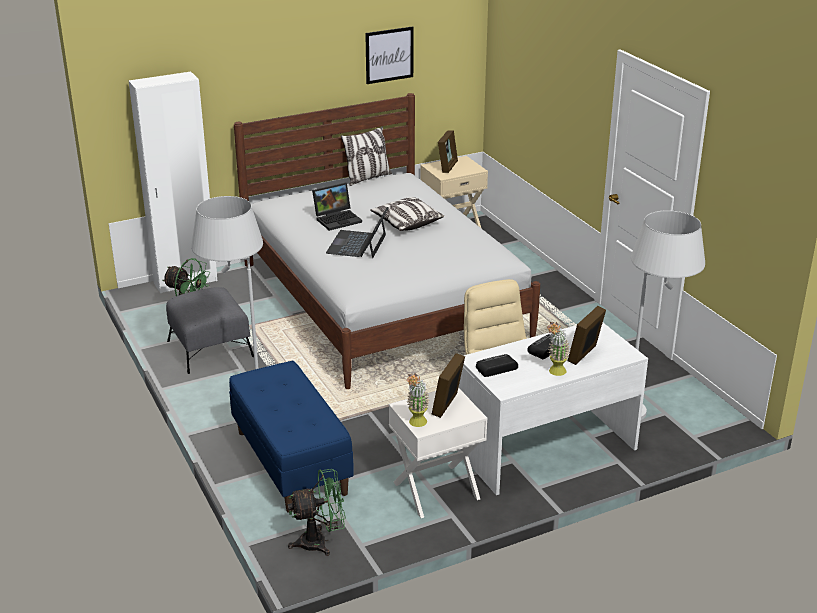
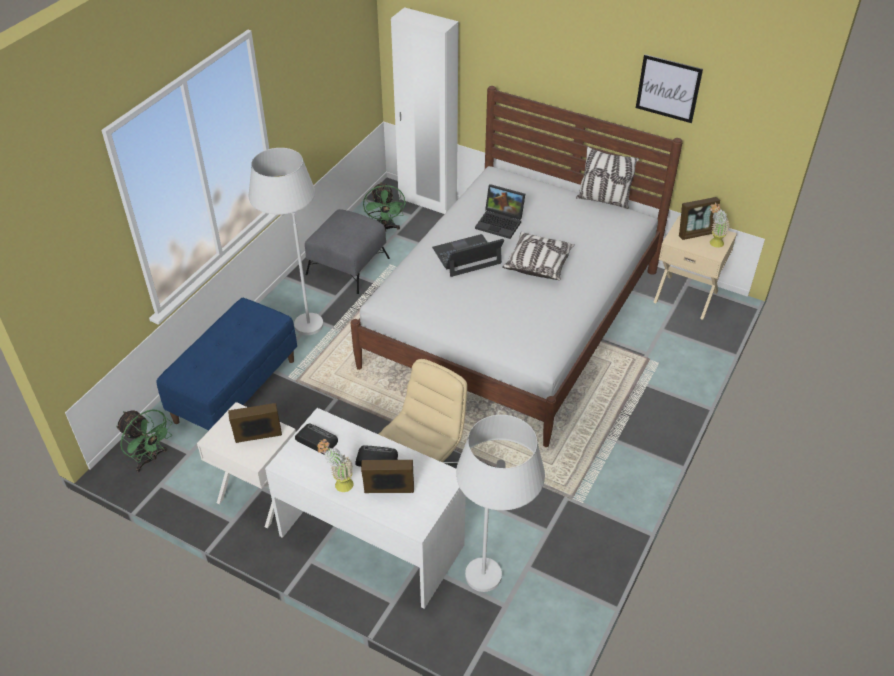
camera: 55 degrees right, 15 degrees up
potted plant [406,373,430,427] -> potted plant moved to [710,203,730,248]

